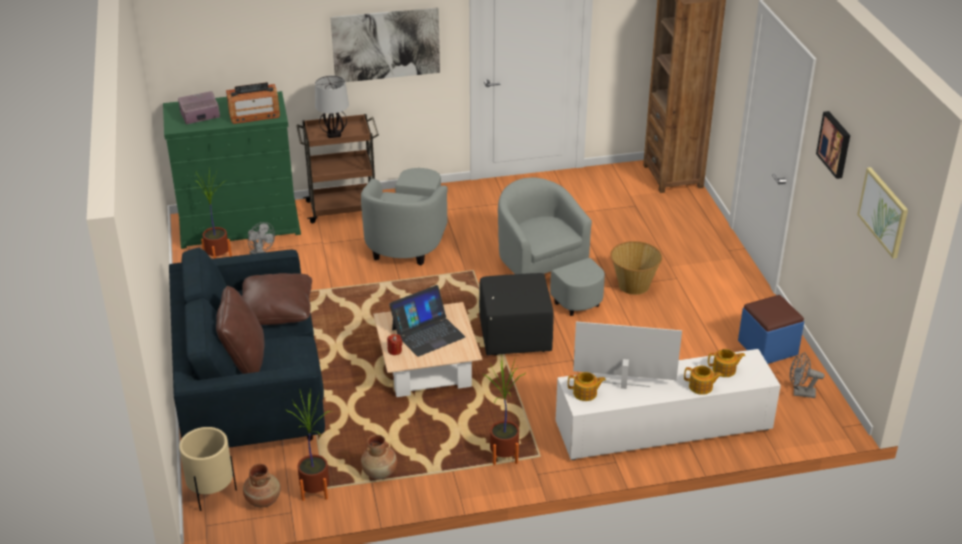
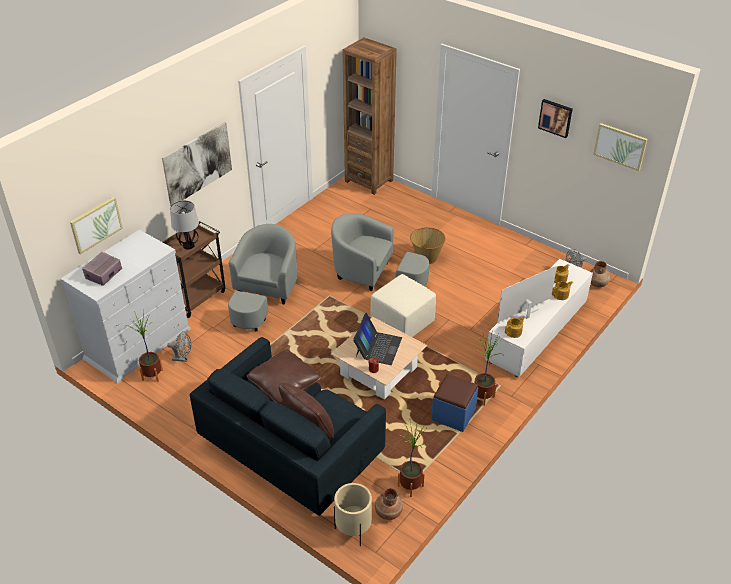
camera: 40 degrees left, 5 degrees up
green dresser [163,91,301,249] -> white dresser [60,230,191,384]
radio [226,82,280,124] -> none
grey armchair [361,168,448,265] -> grey armchair turned 135 degrees counterclockwise [228,224,297,331]
brown vase [361,435,397,479] -> brown vase moved to [590,261,610,287]
black ottoman [479,273,554,355] -> beige ottoman [370,274,436,337]
blue ottoman [738,295,804,364] -> blue ottoman moved to [431,374,478,432]
none -> picture [70,197,123,254]

